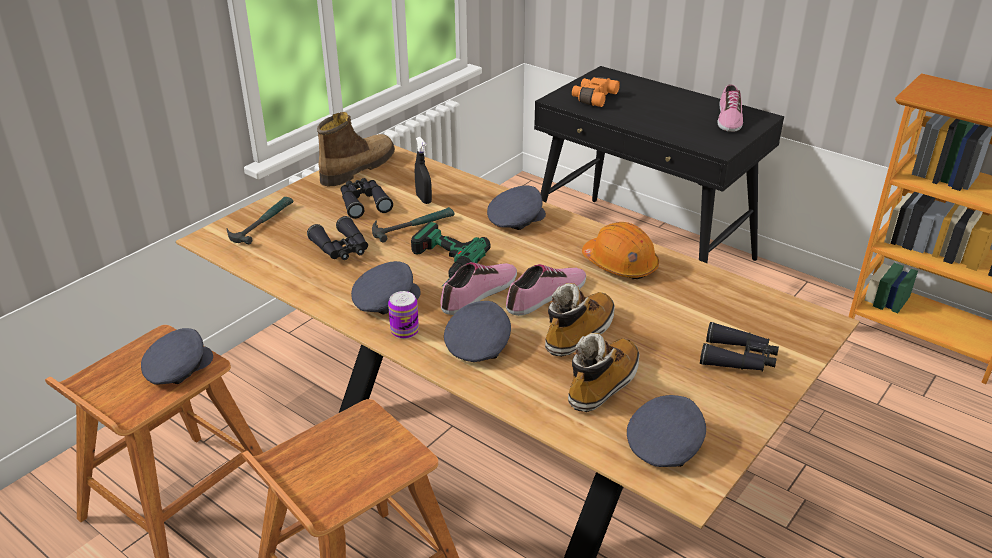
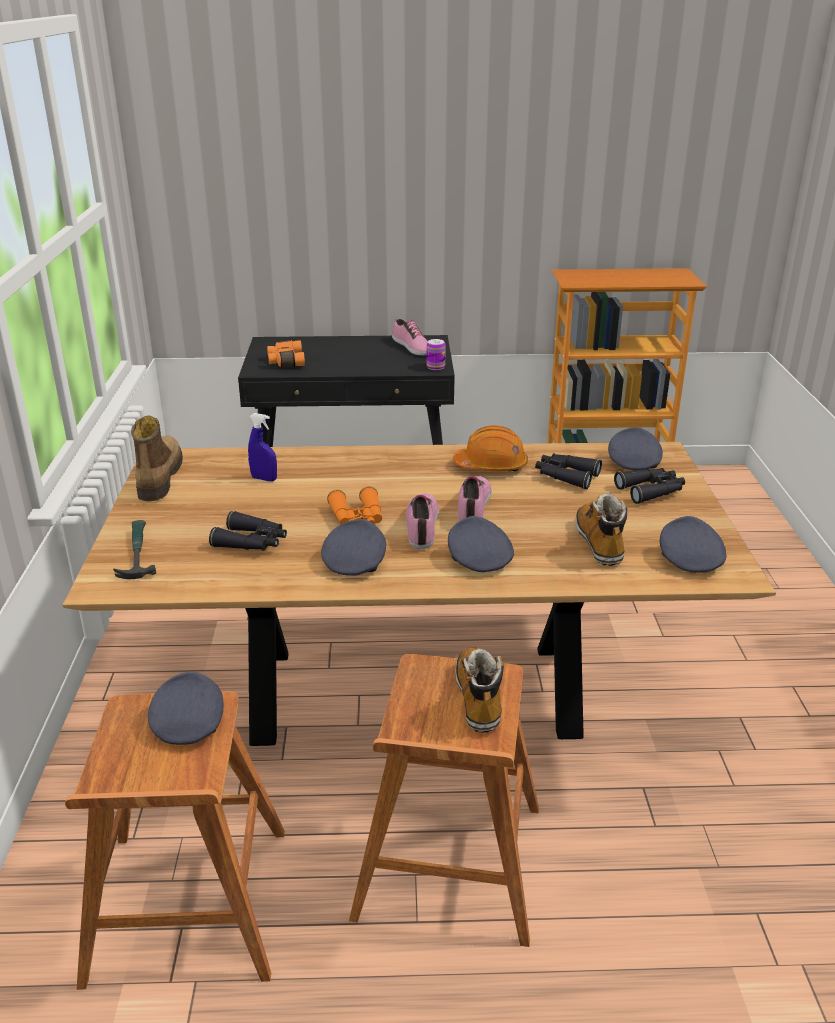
camera: 40 degrees left, 5 degrees down
black binoculars [341,178,393,219] -> black binoculars moved to [535,453,602,489]
hammer [372,207,455,243] -> none
can [388,291,419,339] -> can moved to [426,339,446,370]
power drill [411,222,491,287] -> orange binoculars [327,486,382,525]
black spray bottle [415,137,432,204] -> blue spray bottle [248,413,277,481]
grey cap [487,186,546,230] -> grey cap moved to [608,427,663,470]
boot [545,283,615,357] -> boot moved to [456,647,504,733]

